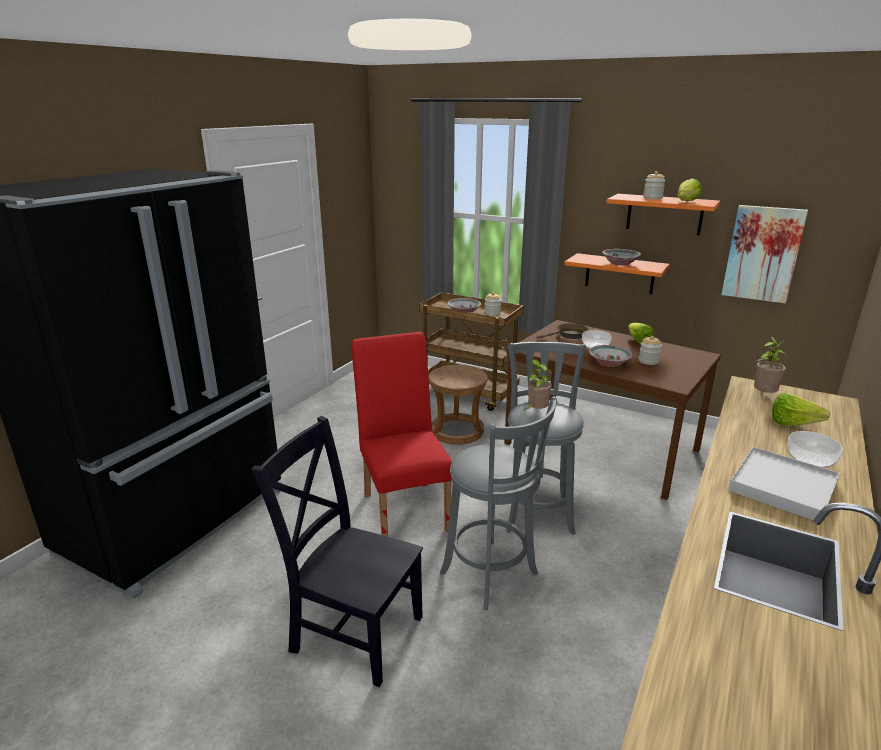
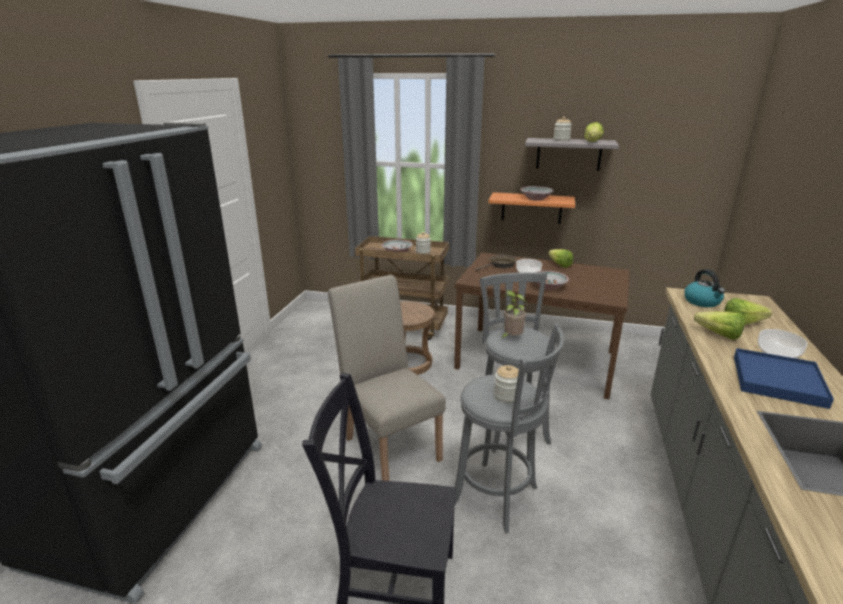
camera: 15 degrees left, 0 degrees up
red chair [351,332,452,536] -> beige chair [328,275,446,481]
orange shelf [606,194,720,235] -> grey shelf [525,138,619,171]
jar [639,336,662,365] -> jar moved to [494,365,519,403]
picture [721,205,808,303] -> none
white tray [728,447,840,520] -> blue tray [734,348,834,409]
potted plant [754,337,787,393] -> kettle [684,269,725,307]
none -> lettuce [694,311,745,340]

